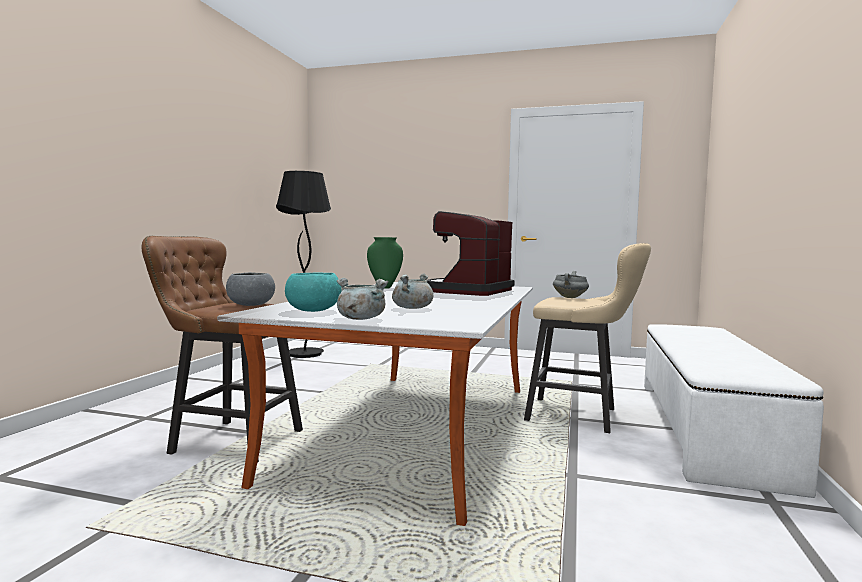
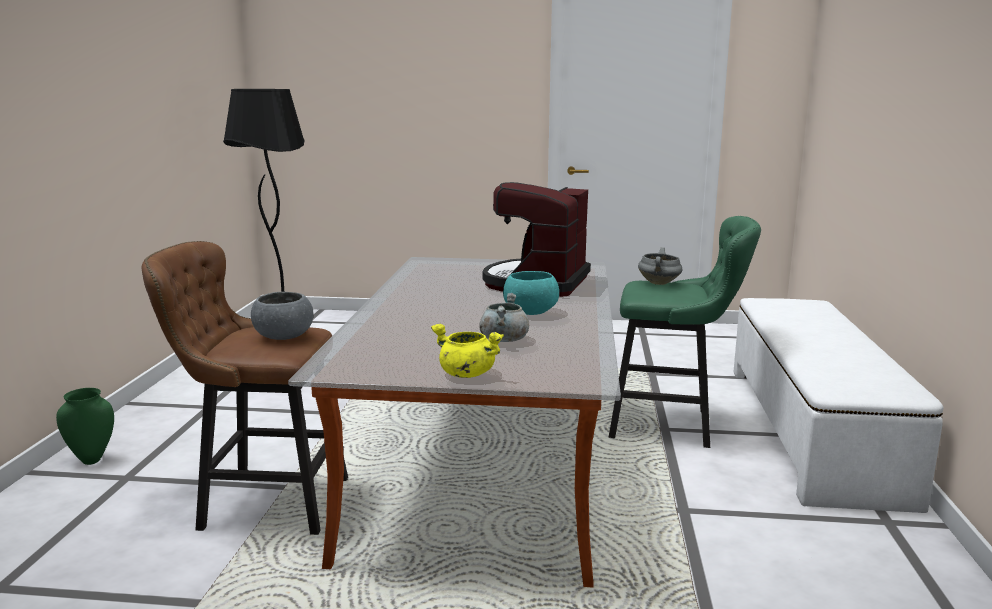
camera: 10 degrees left, 10 degrees up
turquoise bowl [285,273,342,312] -> turquoise bowl moved to [503,271,559,315]
grey cooking pot [337,278,388,320] -> yellow cooking pot [431,324,504,378]
green vase [367,237,403,289] -> green vase moved to [56,388,114,465]
beige stool [524,243,651,433] -> green stool [608,216,761,448]

